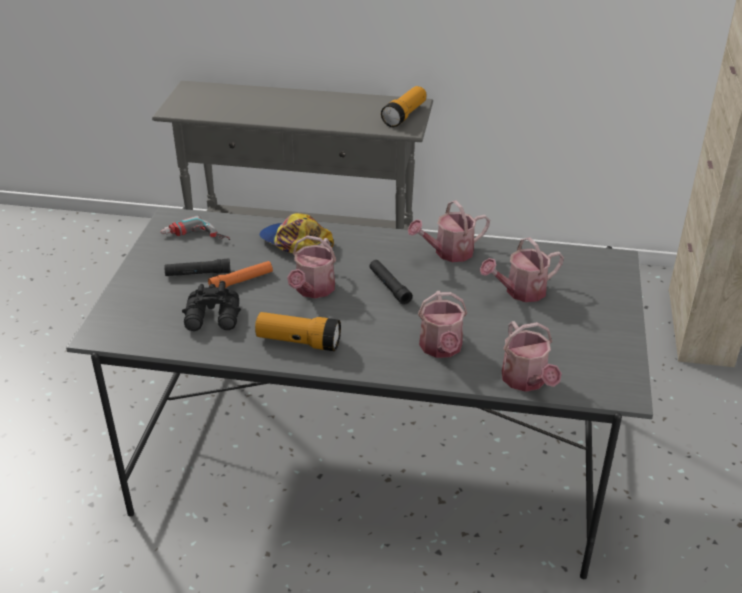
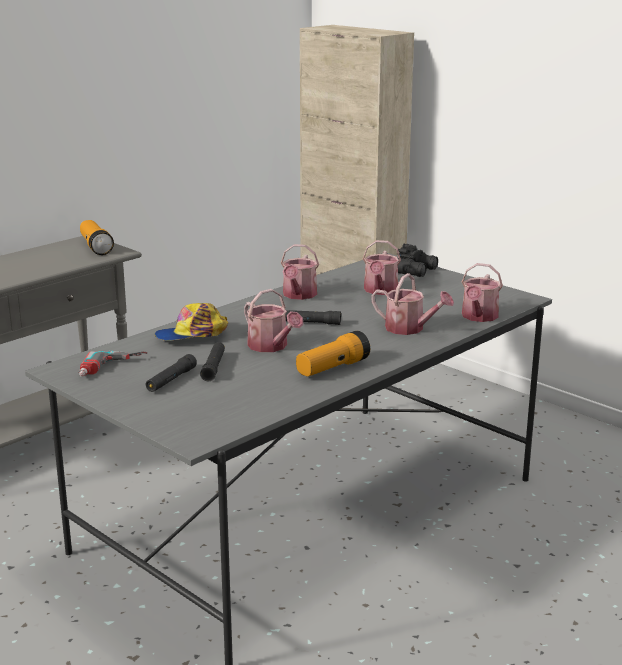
camera: 55 degrees left, 15 degrees down
black binoculars [182,281,241,331] -> black binoculars moved to [398,244,438,277]
orange flashlight [208,261,273,288] -> black flashlight [200,342,225,381]
watering can [502,321,562,392] -> watering can turned 90 degrees clockwise [462,263,503,322]

